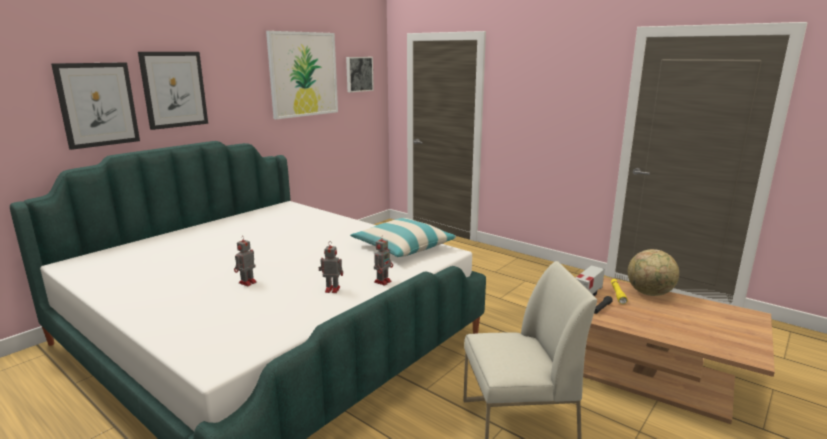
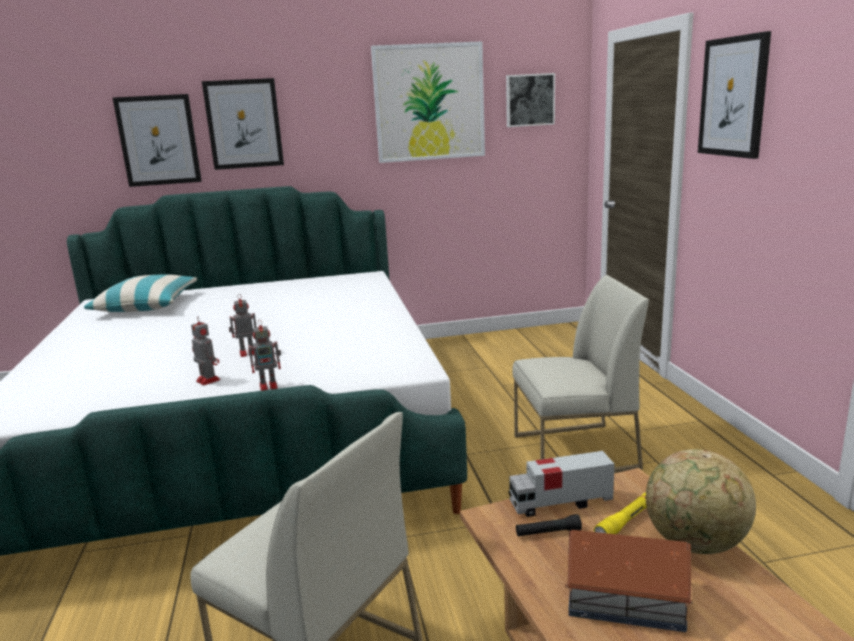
camera: 40 degrees right, 0 degrees up
toy robot [234,236,257,286] -> toy robot moved to [229,294,256,357]
pillow [350,218,456,257] -> pillow moved to [84,275,197,312]
none -> white chair [513,275,649,473]
none -> toy house [565,530,693,632]
none -> picture [698,31,771,159]

